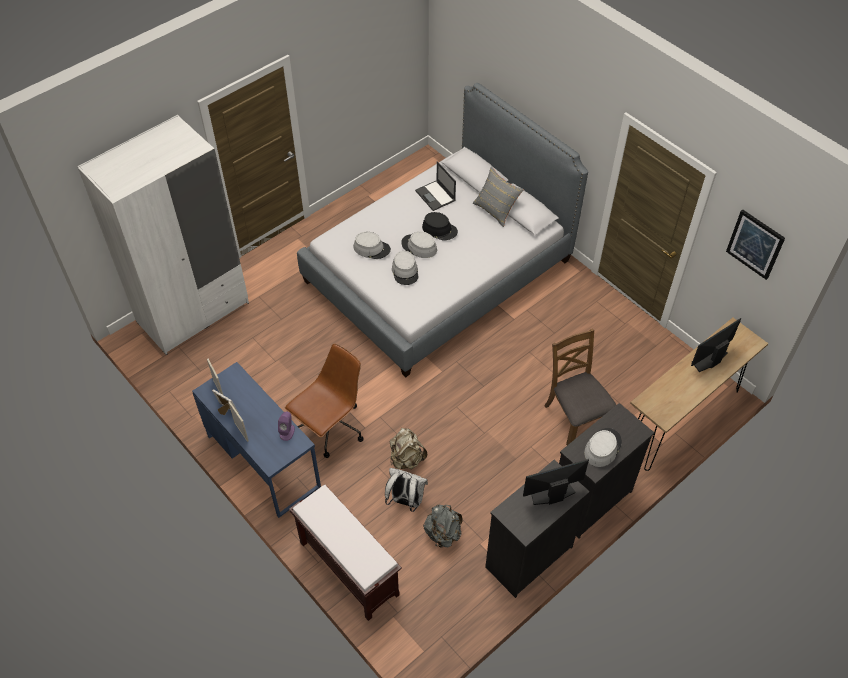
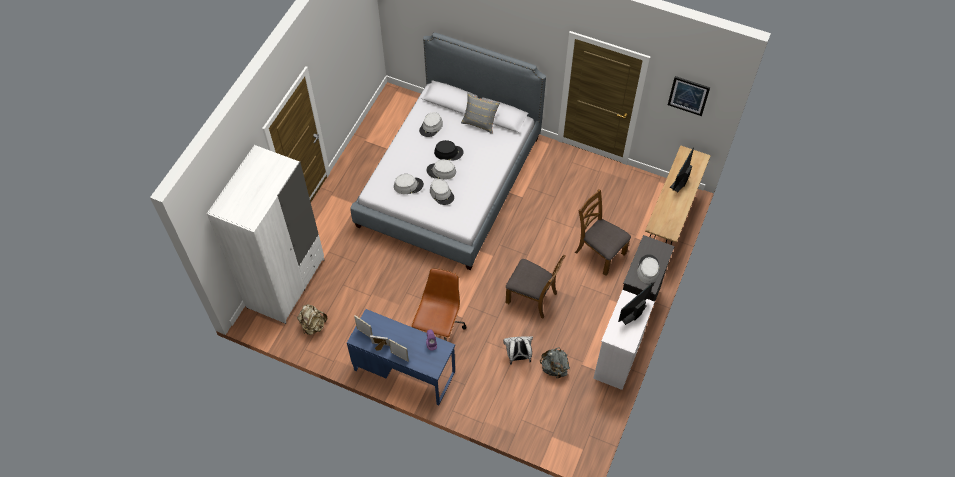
camera: 25 degrees left, 5 degrees up
brown bench [289,484,402,621] -> none
beige backpack [390,428,427,469] -> beige backpack moved to [297,304,327,335]
laptop [415,161,456,211] -> grey hat [419,112,443,137]
black dresser [485,459,590,598] -> white dresser [593,290,655,390]
none -> brown chair [506,254,565,318]

